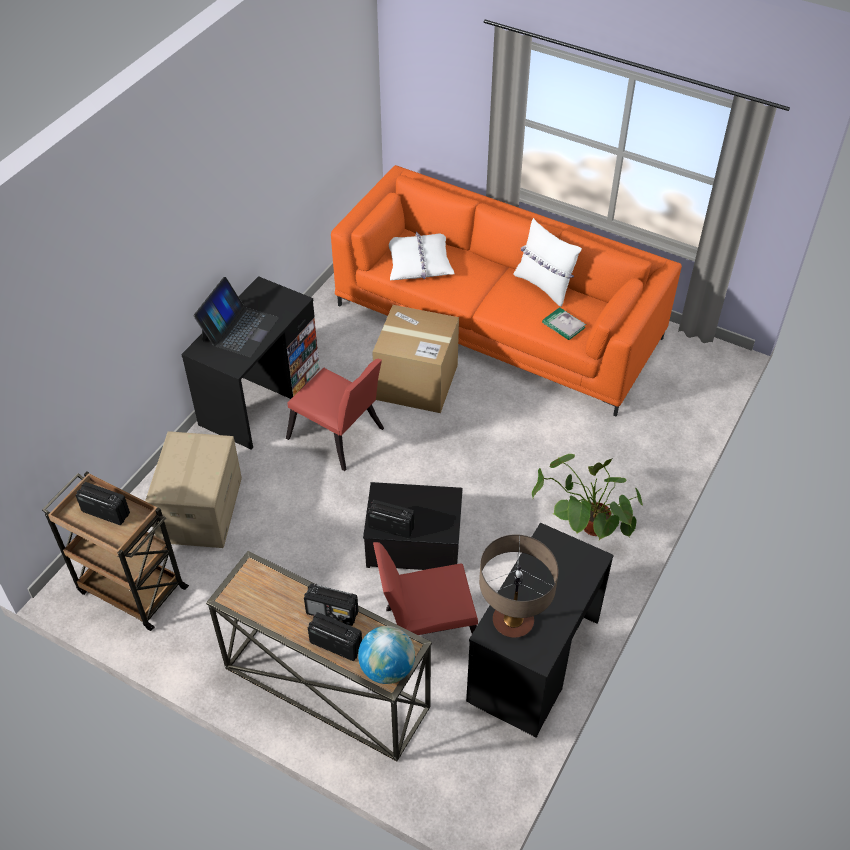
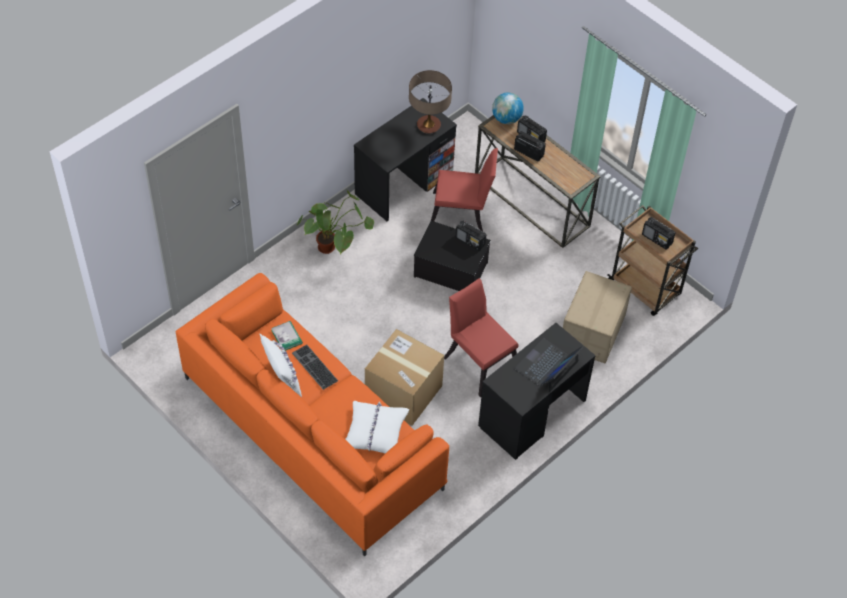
camera: 165 degrees left, 5 degrees up
none -> keyboard [292,345,338,390]

